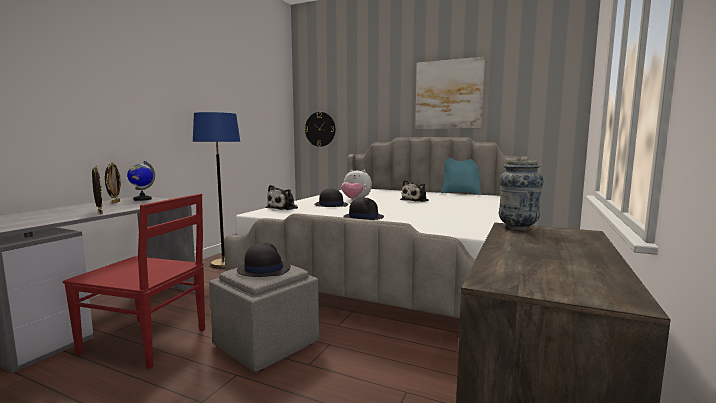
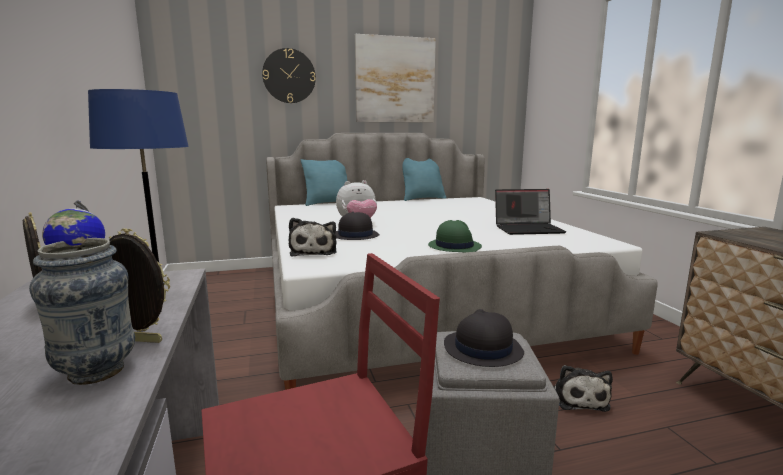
camera: 40 degrees left, 5 degrees up
wall clock [305,112,335,147] -> wall clock moved to [262,48,316,103]
black hat [343,197,384,220] -> green hat [428,220,482,252]
plush toy [400,180,429,202] -> plush toy moved to [553,365,613,412]
vase [499,160,544,231] -> vase moved to [29,238,135,385]
none -> turquoise pillow [301,159,348,206]
none -> laptop [495,189,566,235]

